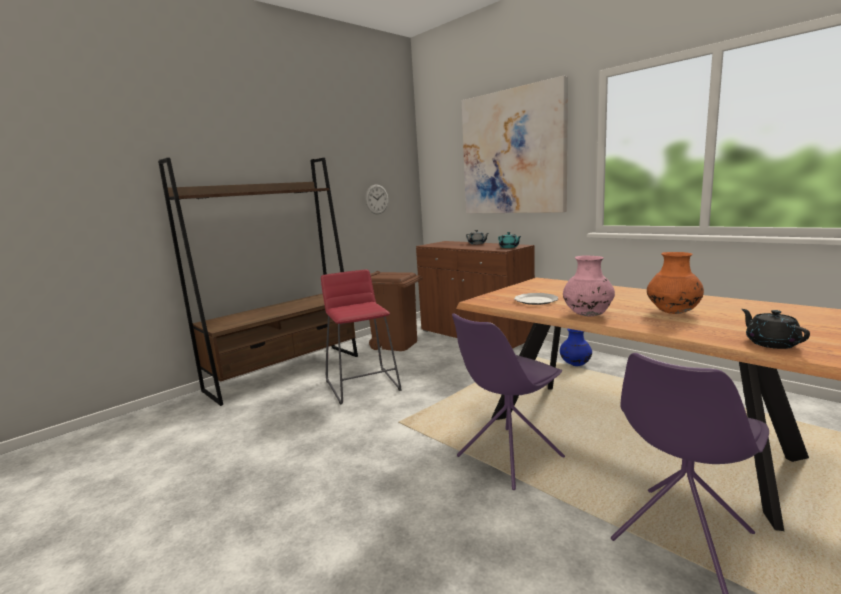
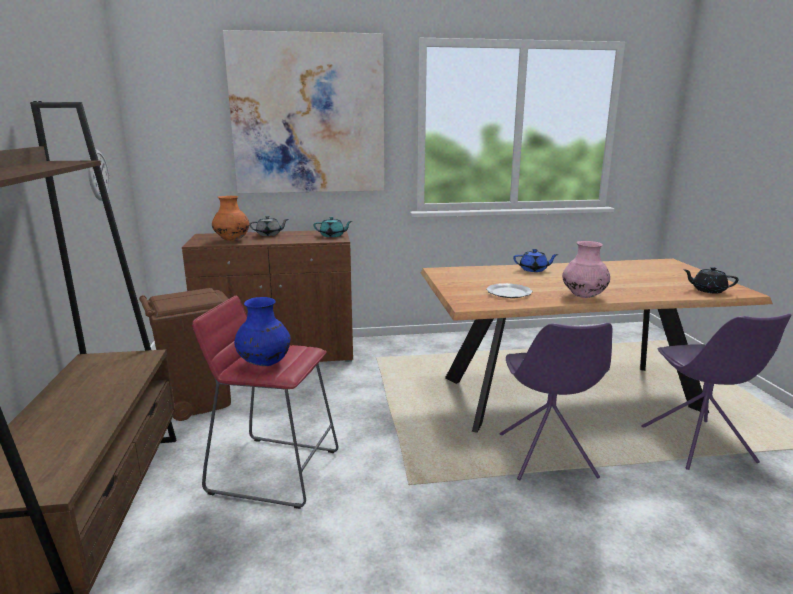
camera: 55 degrees left, 5 degrees up
blue vase [560,329,592,366] -> blue vase moved to [234,297,290,366]
orange vase [647,252,704,314] -> orange vase moved to [212,196,249,241]
none -> blue teapot [513,249,559,272]

